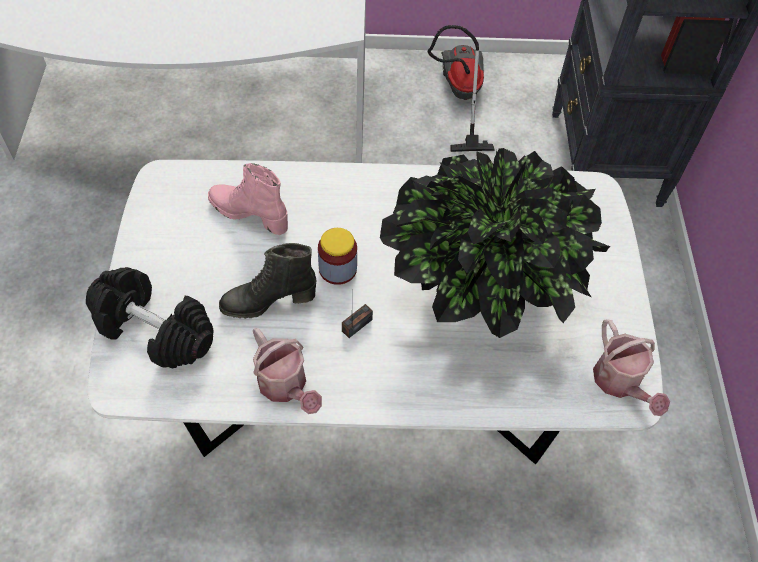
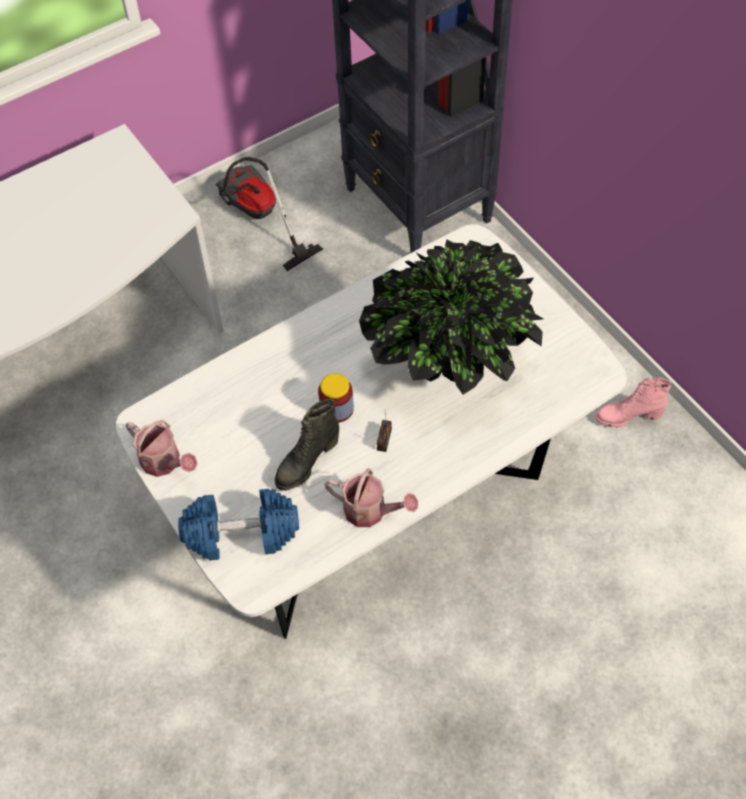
camera: 30 degrees left, 0 degrees up
black dumbbell [86,267,214,368] -> blue dumbbell [178,489,299,560]
pink boot [208,163,288,235] -> pink boot moved to [595,377,672,428]
watering can [593,319,670,416] -> watering can moved to [125,420,198,477]

